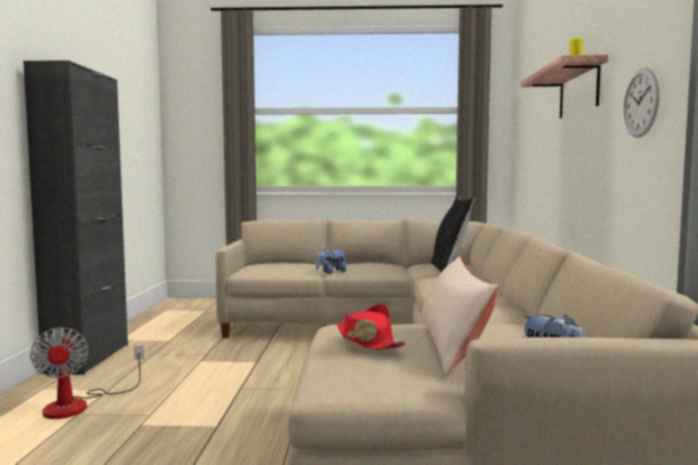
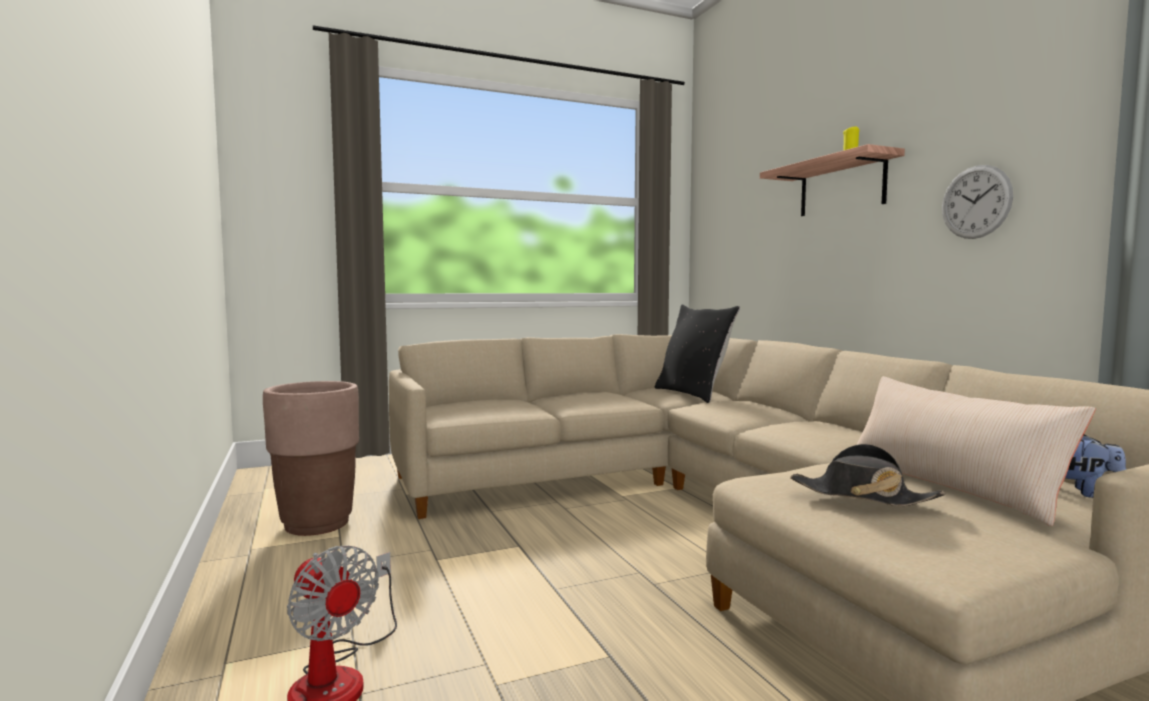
camera: 25 degrees left, 0 degrees up
black cabinet [23,60,128,375] -> none
plush toy [316,248,347,274] -> none
red hat [337,304,406,350] -> black hat [790,444,945,506]
none -> brown planter [263,381,359,536]

